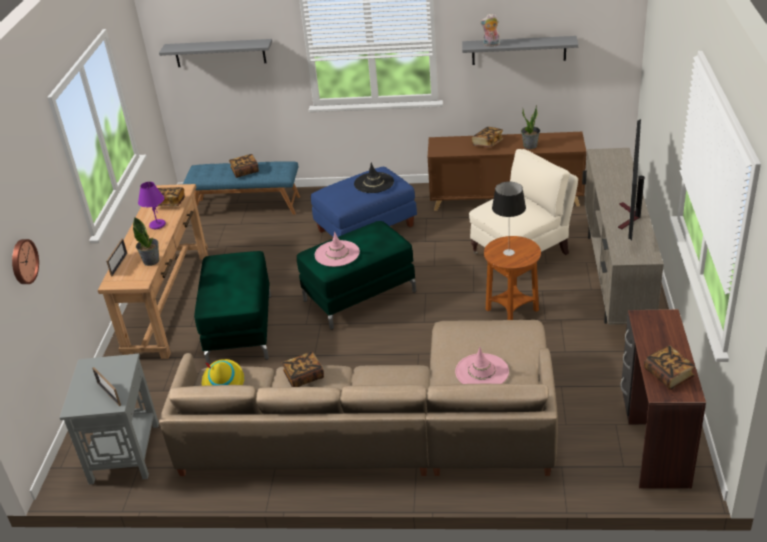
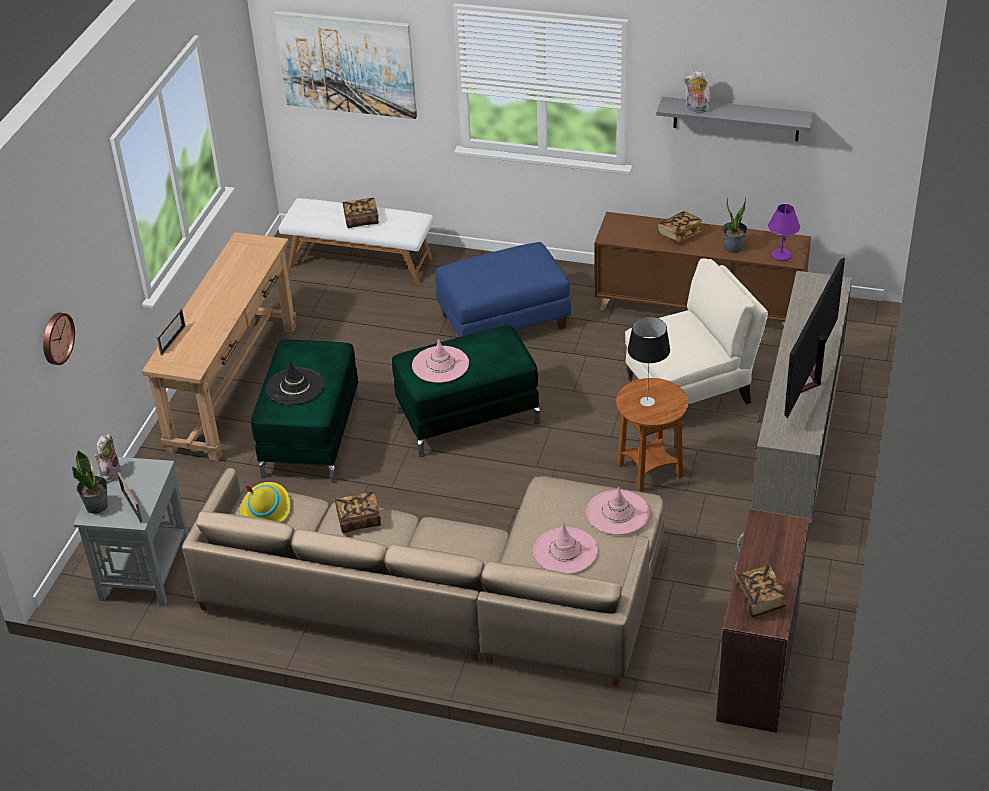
camera: 10 degrees right, 5 degrees up
potted plant [133,217,159,266] -> potted plant moved to [72,450,108,514]
purple table lamp [138,182,166,229] -> purple table lamp moved to [768,204,800,261]
book [158,187,185,206] -> none
grey shelf [159,39,272,67] -> picture [274,11,417,119]
blue bench [183,161,300,215] -> white bench [278,198,434,285]
black hat [354,162,394,193] -> black hat moved to [266,361,324,405]
none -> plush toy [95,434,121,482]
none -> pink hat [586,487,649,535]

